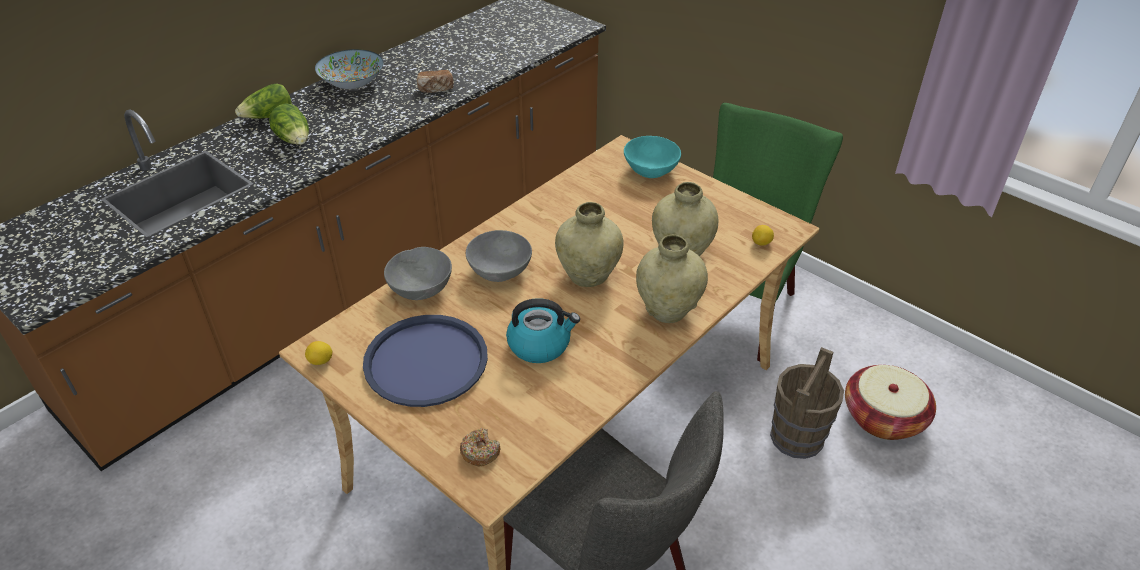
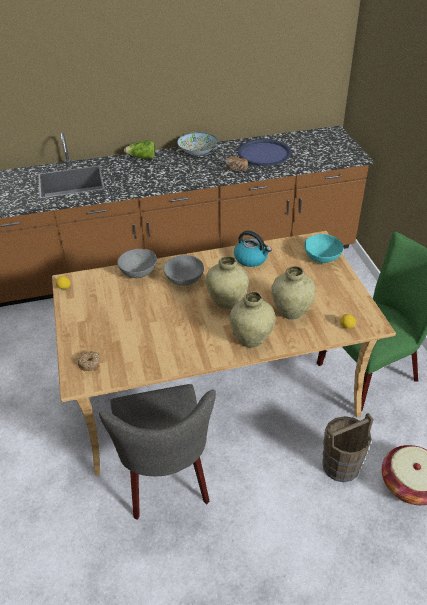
camera: 35 degrees right, 0 degrees up
lettuce [269,104,309,145] -> none
blue tray [363,315,488,407] -> blue tray moved to [238,139,291,166]
kettle [506,298,580,363] -> kettle moved to [234,231,272,267]

